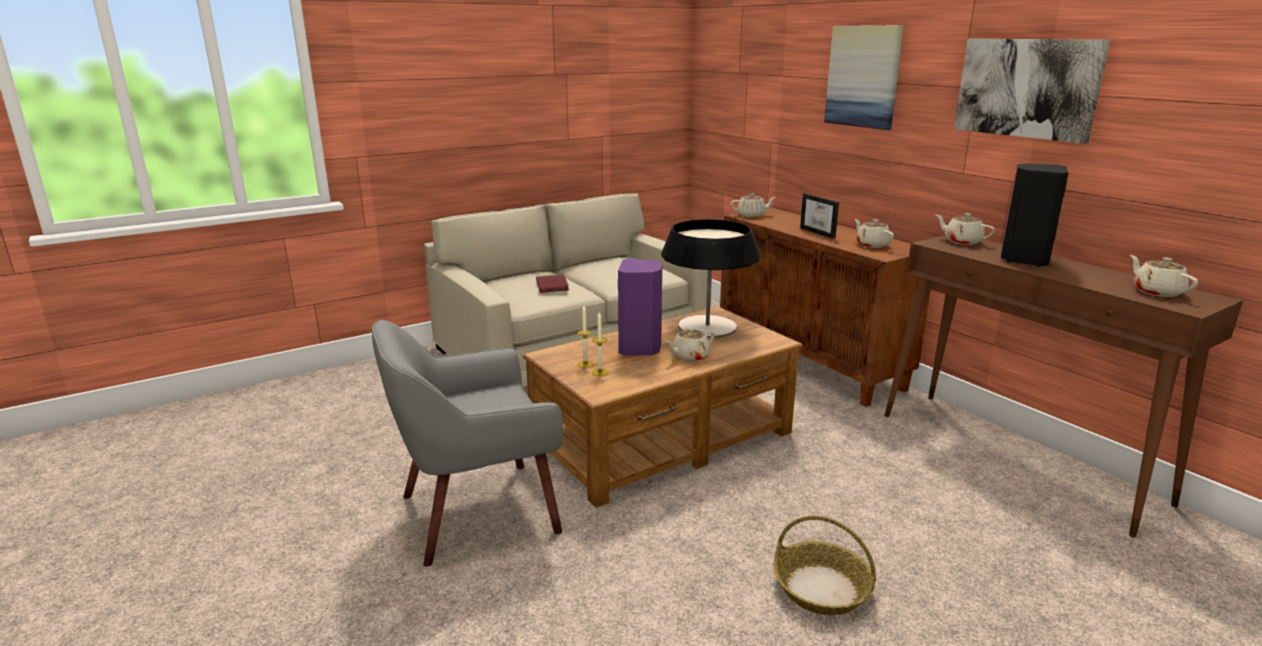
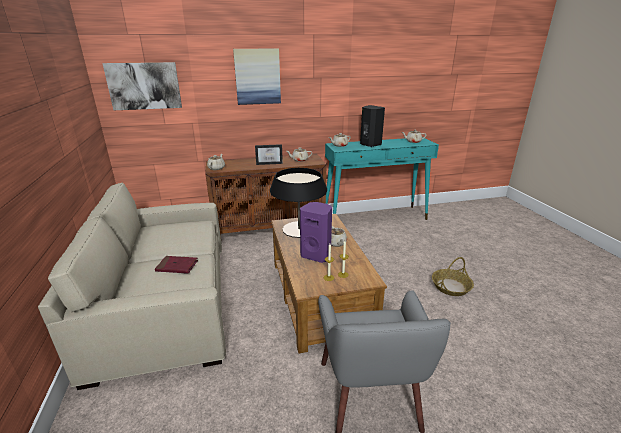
camera: 70 degrees left, 5 degrees up
brown console table [884,235,1243,538] -> turquoise console table [325,137,439,220]
picture [954,39,1111,144] -> picture moved to [102,62,182,110]

